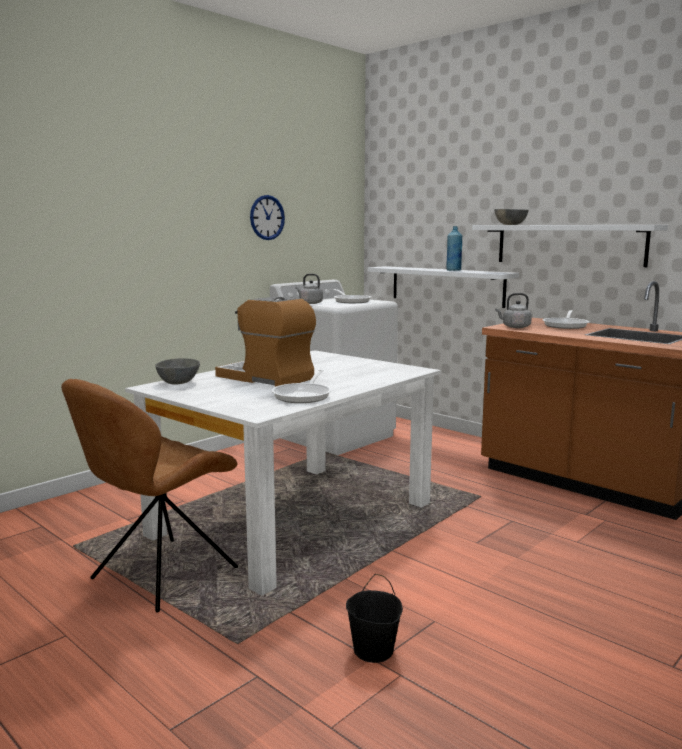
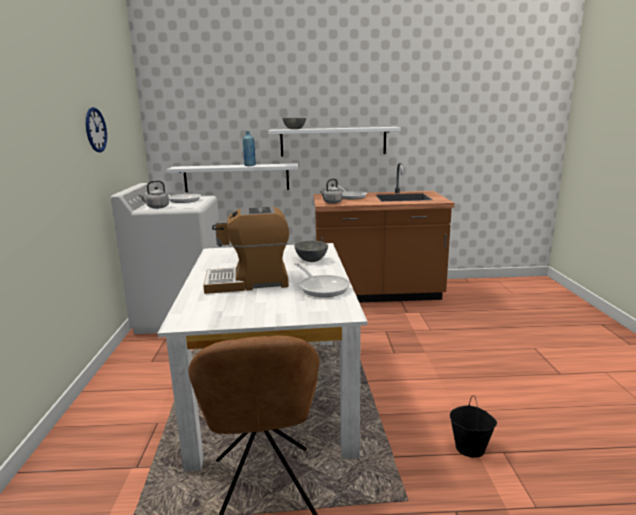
camera: 45 degrees left, 5 degrees up
grey bowl [155,358,200,385] -> grey bowl moved to [294,241,328,262]

